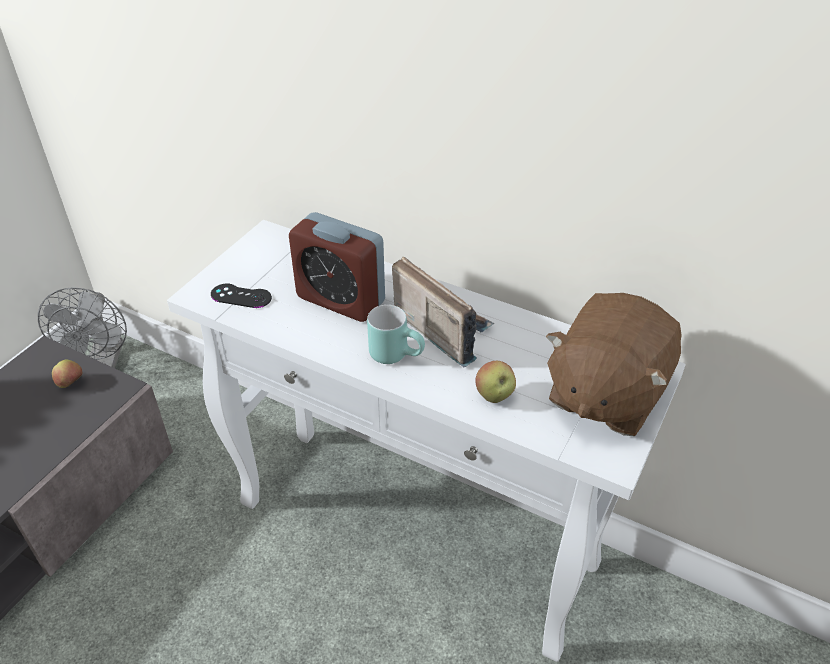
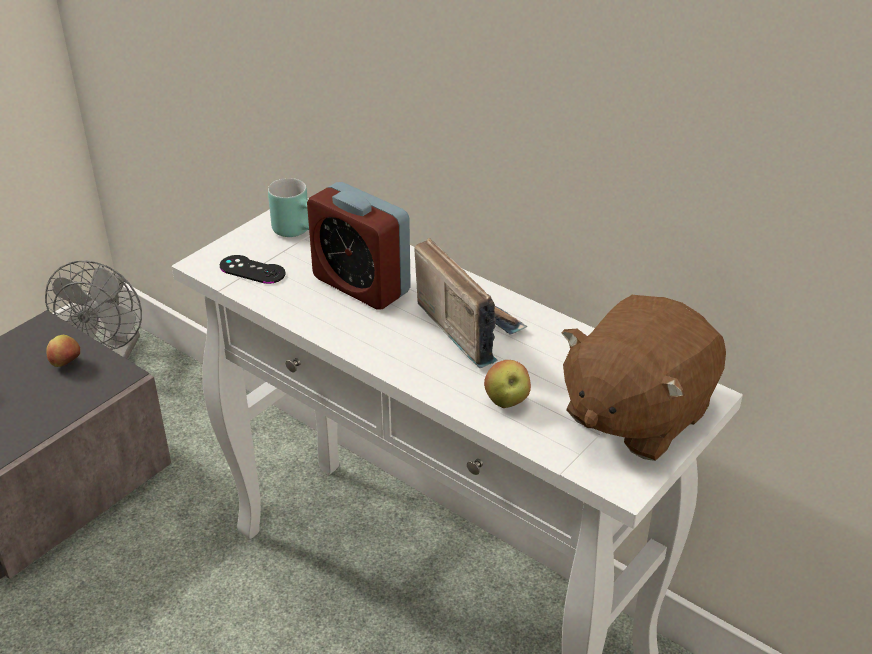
camera: 10 degrees right, 5 degrees down
turquoise mug [367,305,425,364] -> turquoise mug moved to [268,178,309,237]

